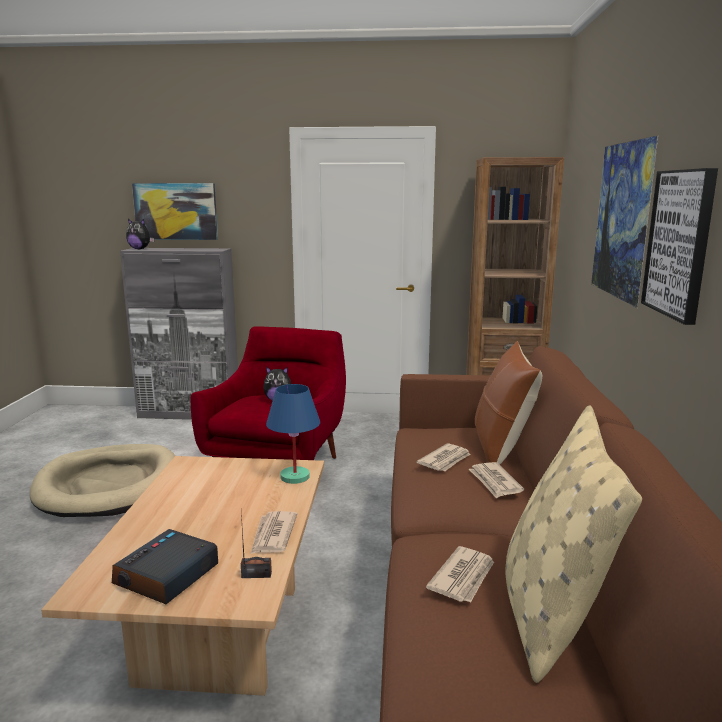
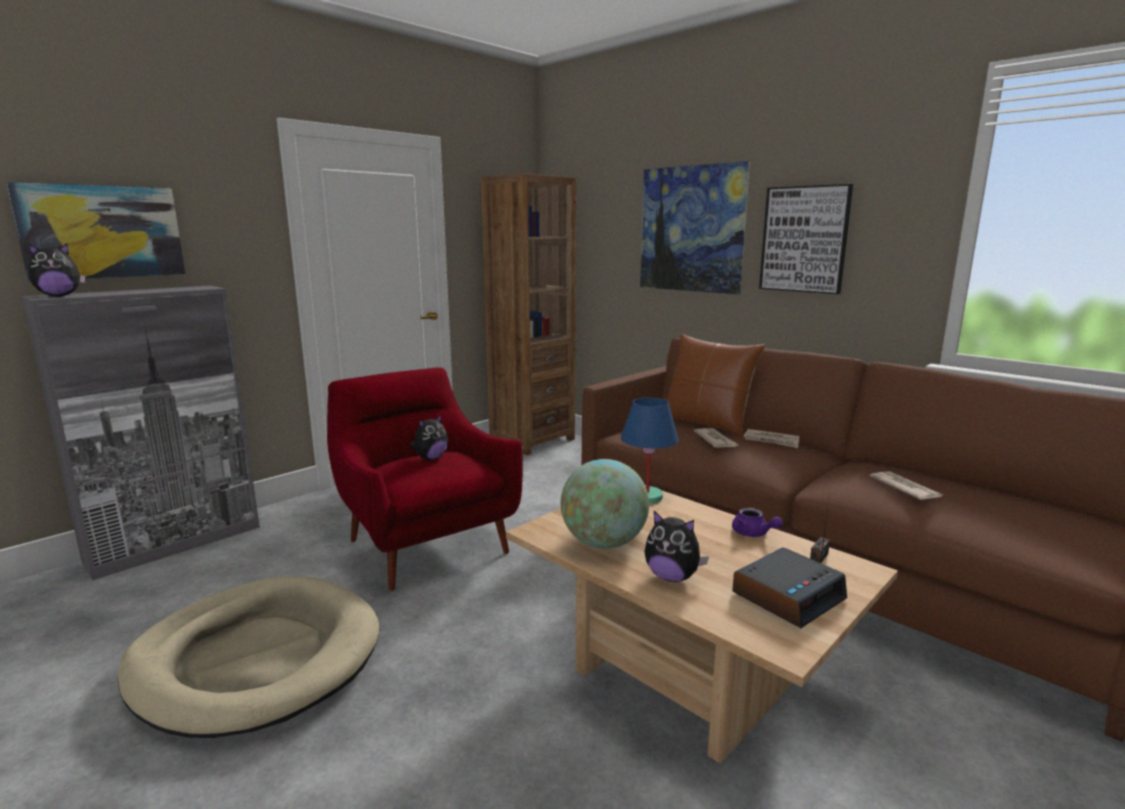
camera: 50 degrees left, 0 degrees up
alarm clock [112,529,218,604] -> alarm clock turned 105 degrees counterclockwise [732,547,847,628]
newspaper [250,511,297,555] -> purple teapot [732,508,783,537]
beige pillow [505,405,642,683] -> none
none -> globe [561,459,649,549]
none -> plush toy [644,511,709,582]

